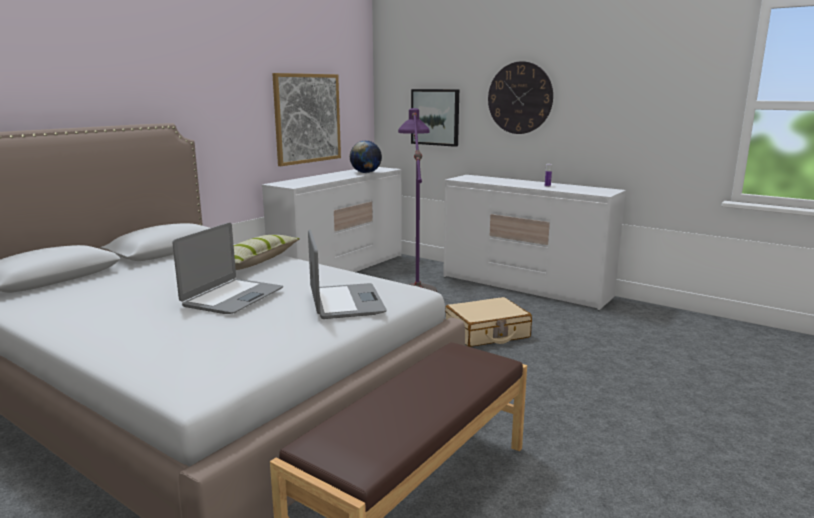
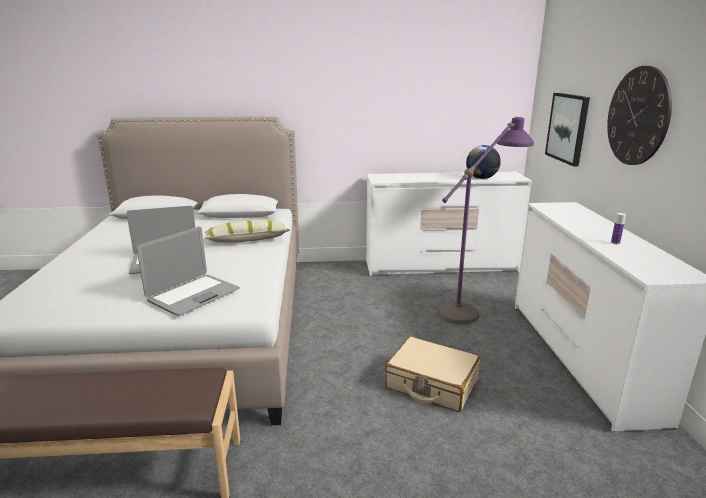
camera: 50 degrees right, 5 degrees up
picture [272,73,341,166] -> none

